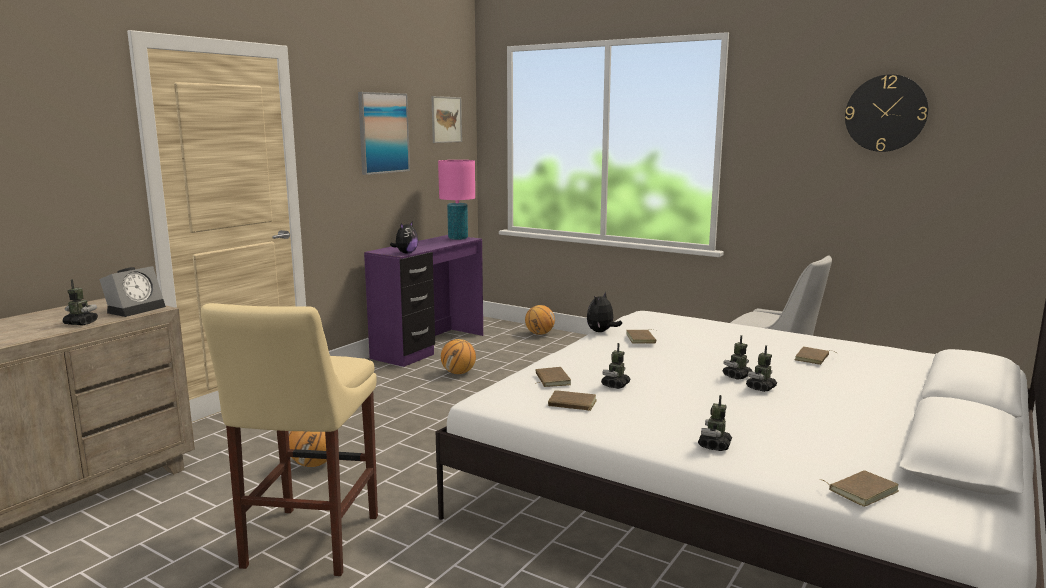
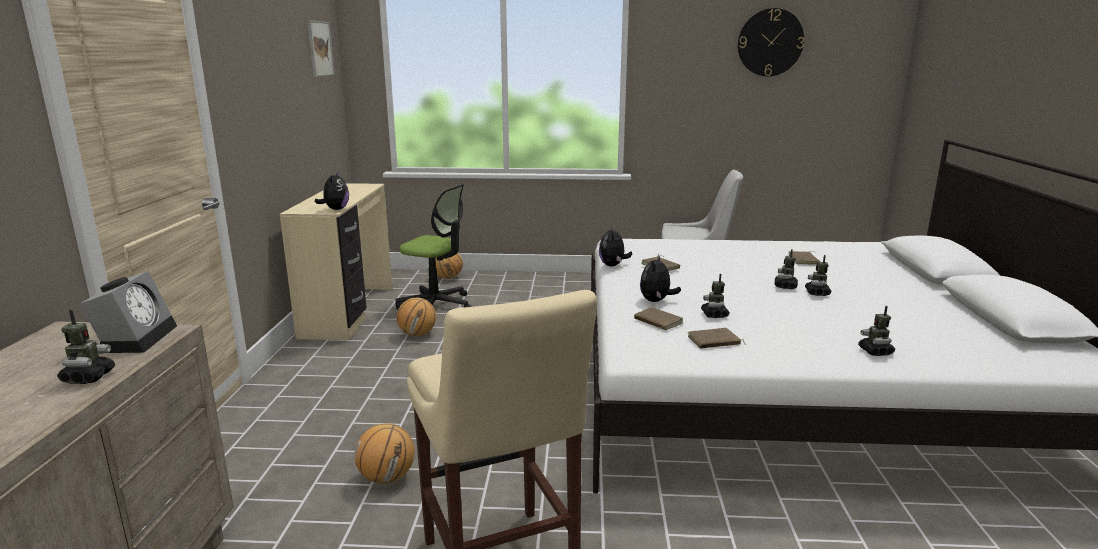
camera: 30 degrees left, 5 degrees up
toy robot [63,279,98,326] -> toy robot turned 105 degrees clockwise [57,310,115,384]
picture [358,92,410,175] -> none
purple desk [364,235,483,367] -> beige desk [280,183,392,341]
pink table lamp [438,160,475,240] -> none
brown book [823,470,899,507] -> none
none -> office chair [395,184,472,310]
none -> plush toy [640,254,681,302]

